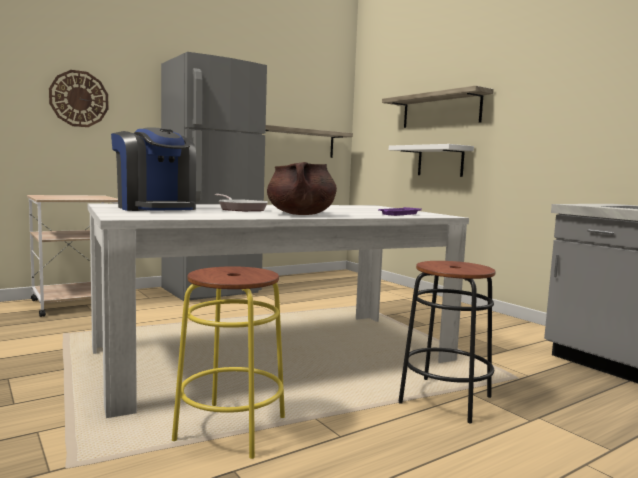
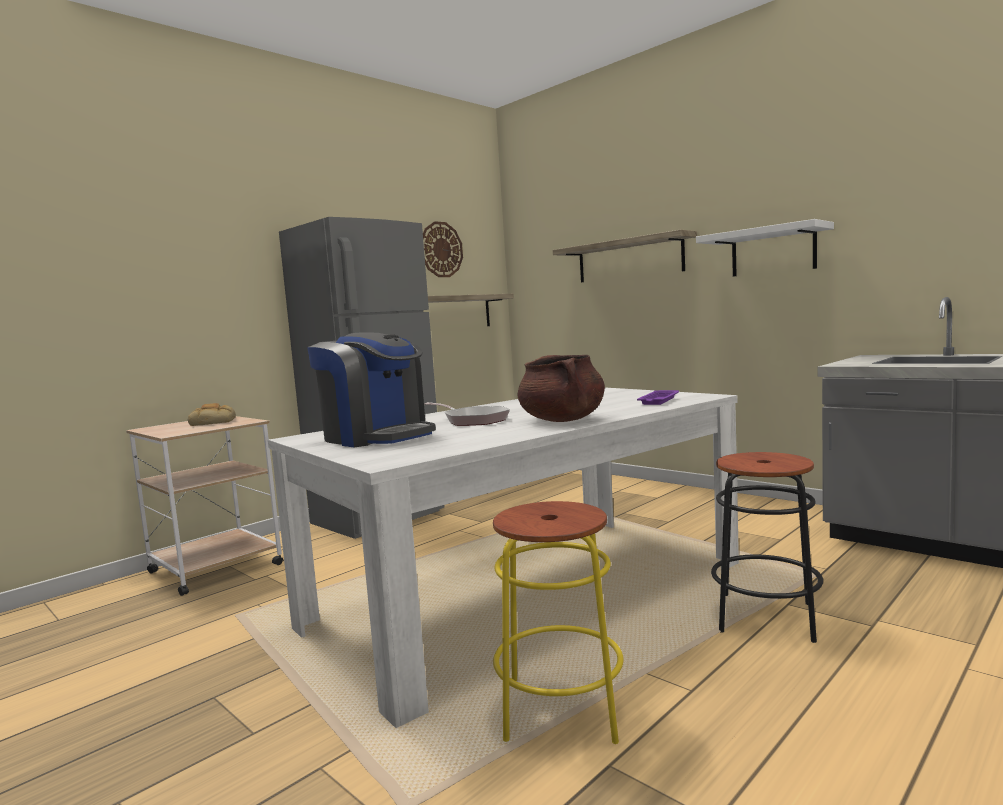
camera: 10 degrees left, 0 degrees up
wall clock [49,70,108,127] -> wall clock moved to [423,221,463,277]
white shelf [389,144,474,177] -> white shelf moved to [696,219,834,277]
none -> bread [188,403,236,426]

